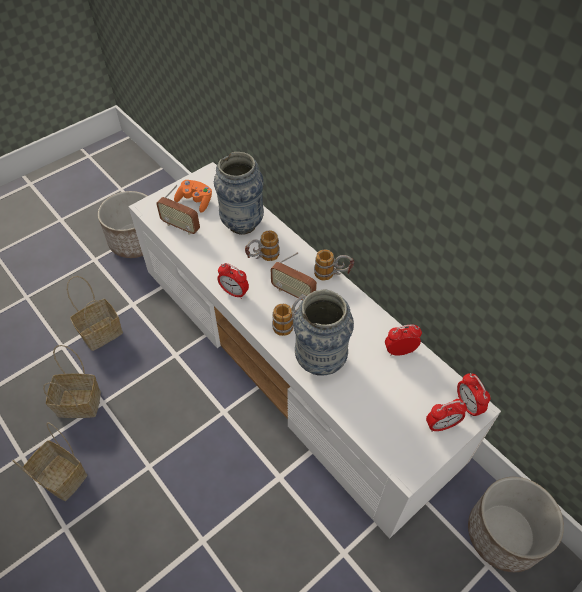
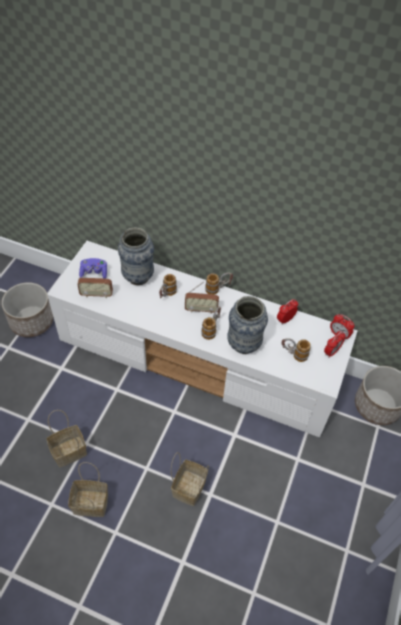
camera: 30 degrees left, 0 degrees up
basket [67,276,123,351] -> basket moved to [171,452,209,506]
orange game controller [174,180,212,213] -> purple game controller [79,258,107,279]
alarm clock [217,263,249,299] -> none
none -> mug [282,338,311,362]

